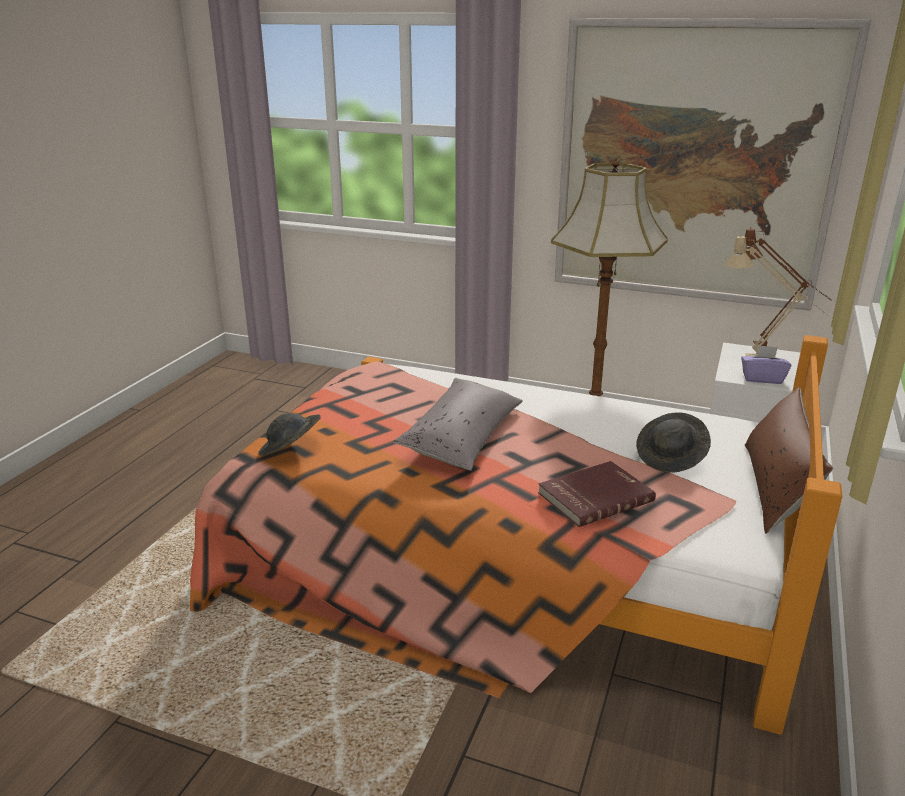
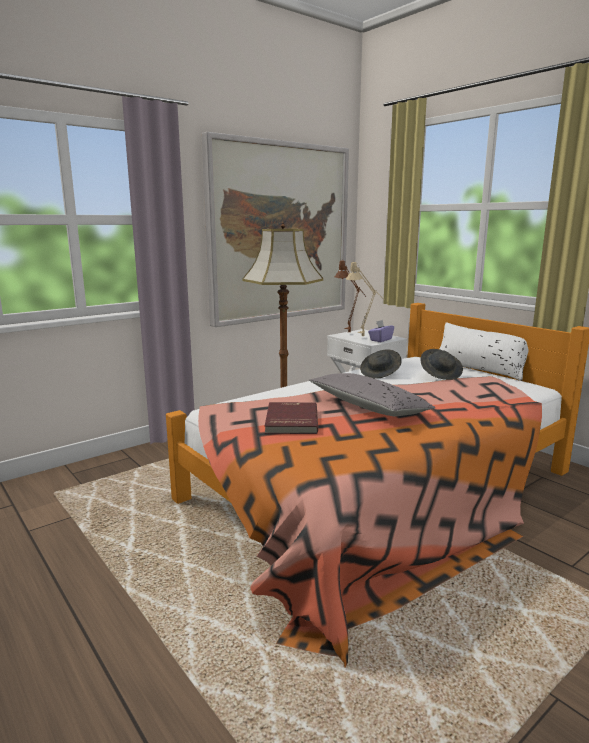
camera: 60 degrees left, 10 degrees down
grey hat [258,413,321,456] -> grey hat moved to [360,350,402,379]
red book [538,461,656,527] -> red book moved to [265,402,318,434]
brown pillow [745,387,833,534] -> white pillow [440,322,529,381]

